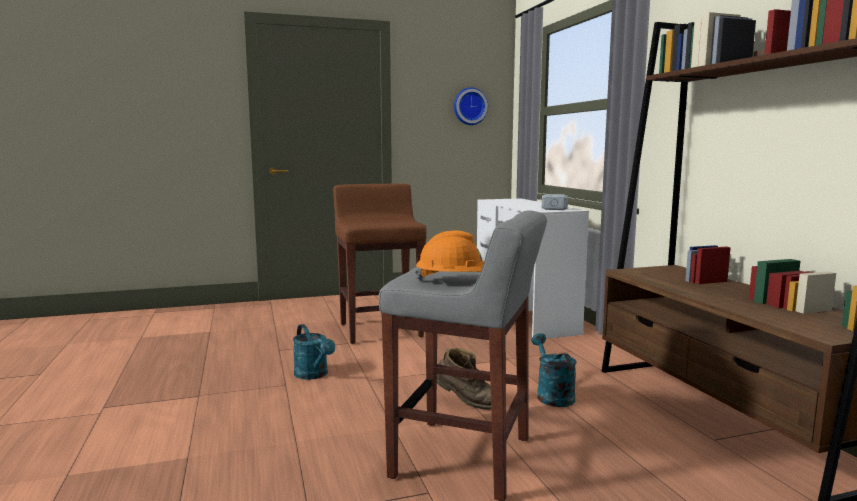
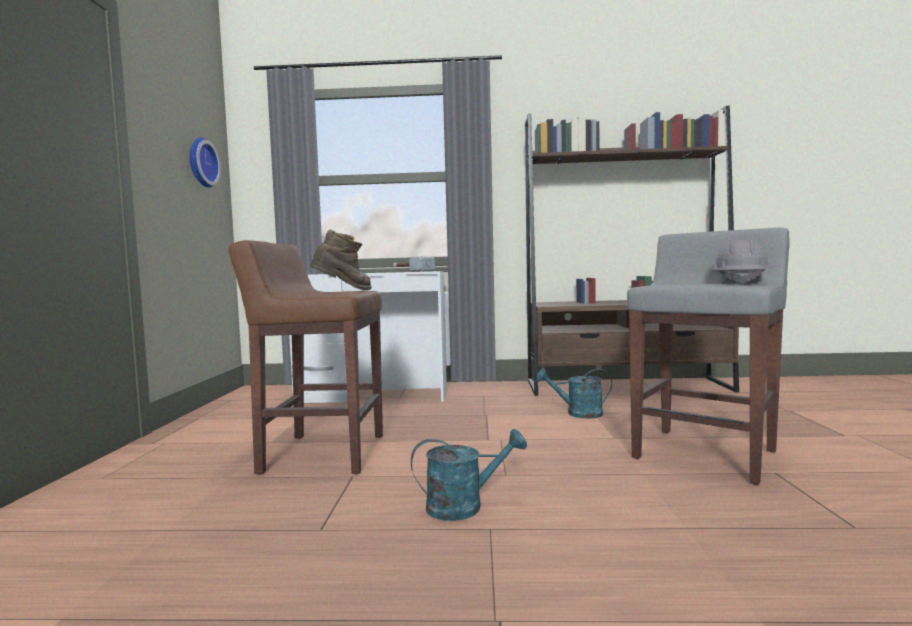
camera: 70 degrees left, 5 degrees down
orange hard hat [415,230,484,281] -> grey hard hat [712,238,771,285]
brown boot [437,348,491,410] -> brown boot moved to [309,229,372,290]

